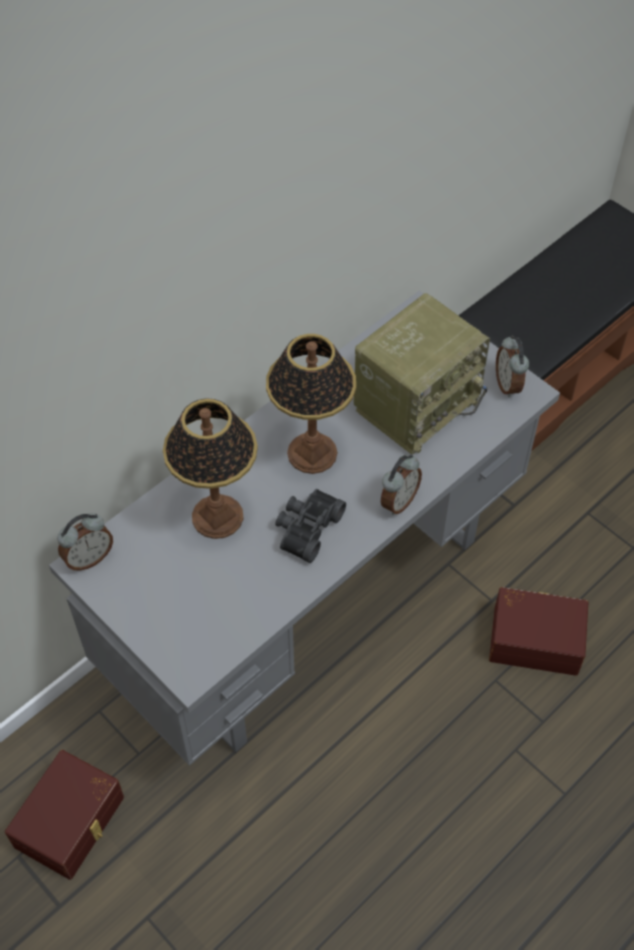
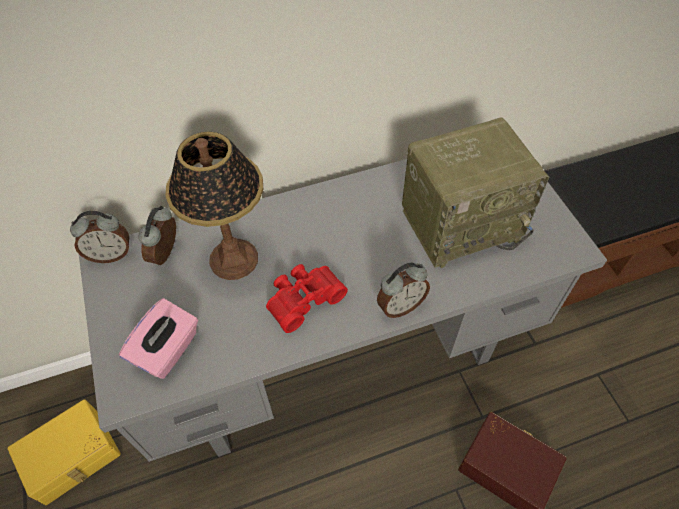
camera: 25 degrees right, 0 degrees up
brown storage box [5,750,124,880] -> yellow storage box [8,399,121,505]
table lamp [266,334,356,474] -> none
black binoculars [275,489,346,563] -> red binoculars [266,264,348,333]
alarm clock [496,335,529,398] -> alarm clock moved to [139,206,176,266]
none -> pink tissue box [119,298,198,379]

